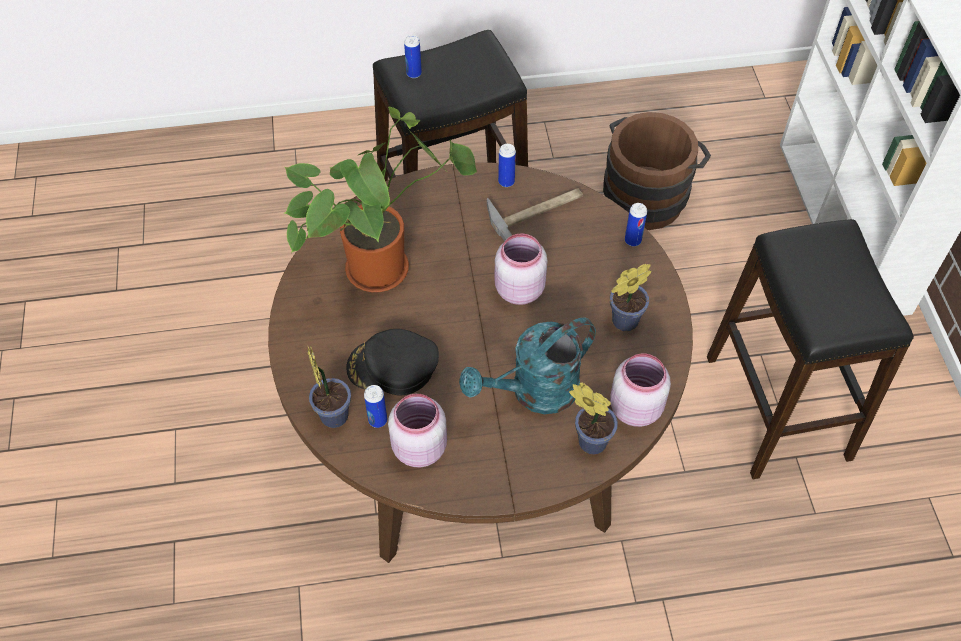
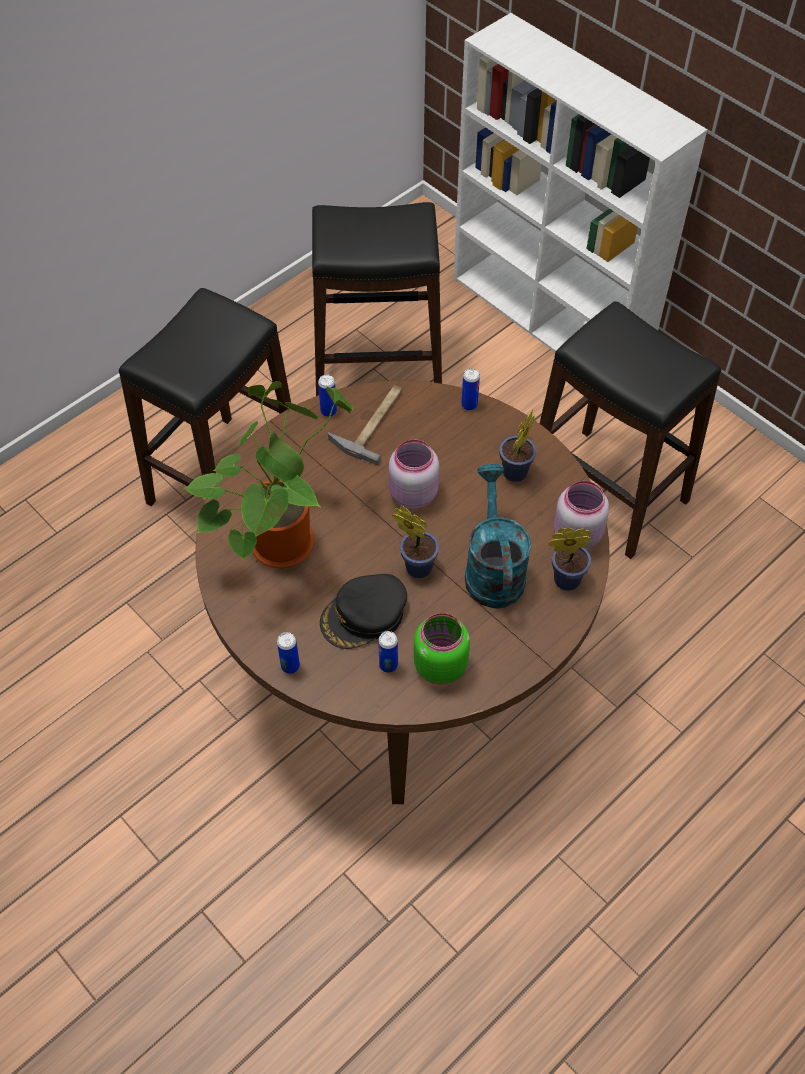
camera: 35 degrees left, 0 degrees up
potted plant [307,345,351,428] -> potted plant moved to [392,506,439,578]
pink jar [388,394,447,468] -> green jar [414,613,470,685]
can [404,35,422,78] -> can moved to [277,632,300,674]
turquoise watering can [459,318,596,414] -> turquoise watering can turned 150 degrees clockwise [465,464,531,608]
brown bucket [603,112,711,230] -> black stool [312,202,442,396]

